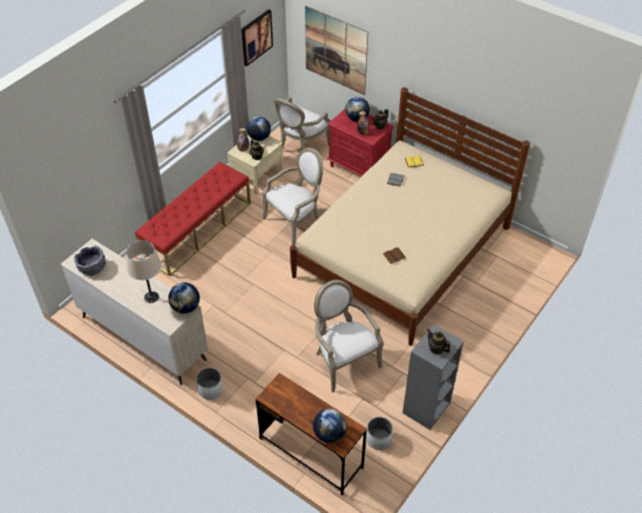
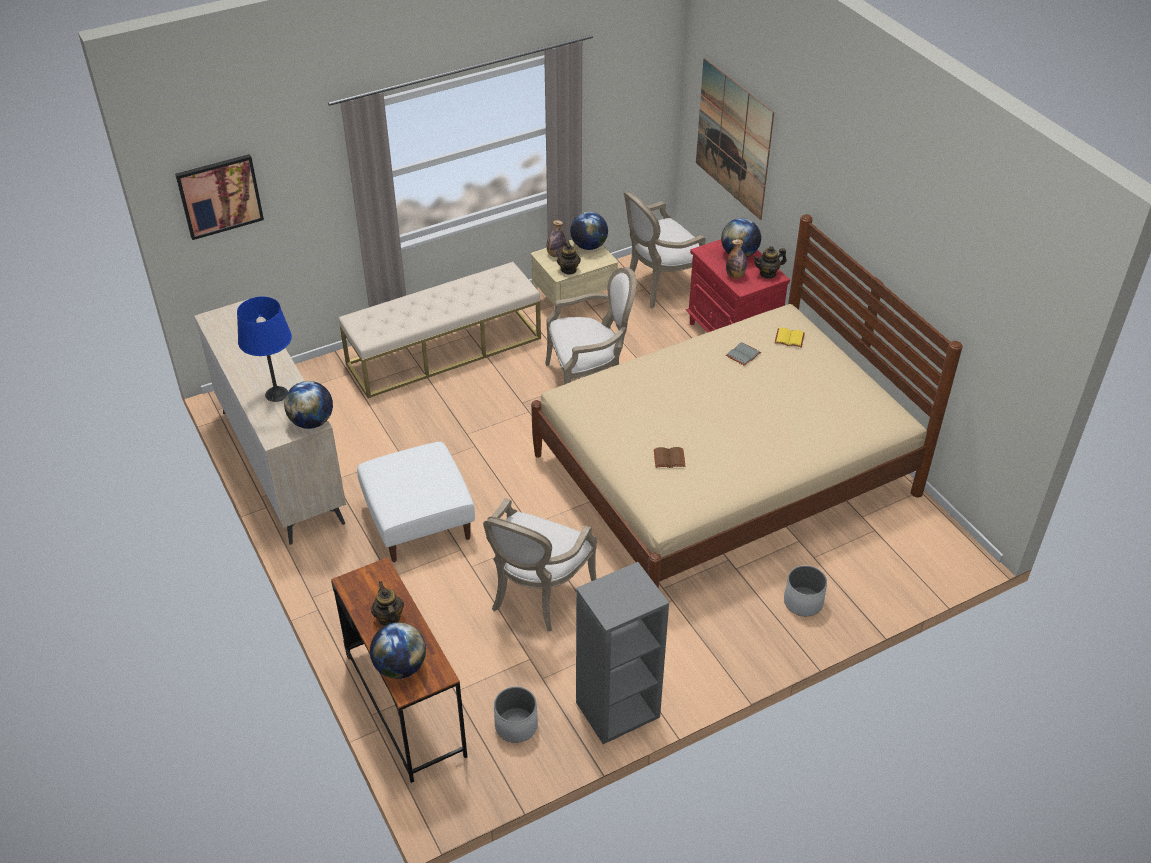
camera: 25 degrees right, 5 degrees down
grey bowl [74,245,106,276] -> none
beige table lamp [126,240,162,303] -> blue table lamp [237,296,292,402]
red bench [135,162,251,276] -> beige bench [339,262,541,398]
white planter [196,368,223,400] -> white planter moved to [784,565,827,616]
picture [241,9,273,66] -> picture moved to [175,154,264,240]
armchair [314,280,384,393] -> armchair turned 150 degrees counterclockwise [483,498,597,631]
teapot [427,329,450,354] -> teapot moved to [371,581,404,626]
none -> white ottoman [357,442,475,562]

